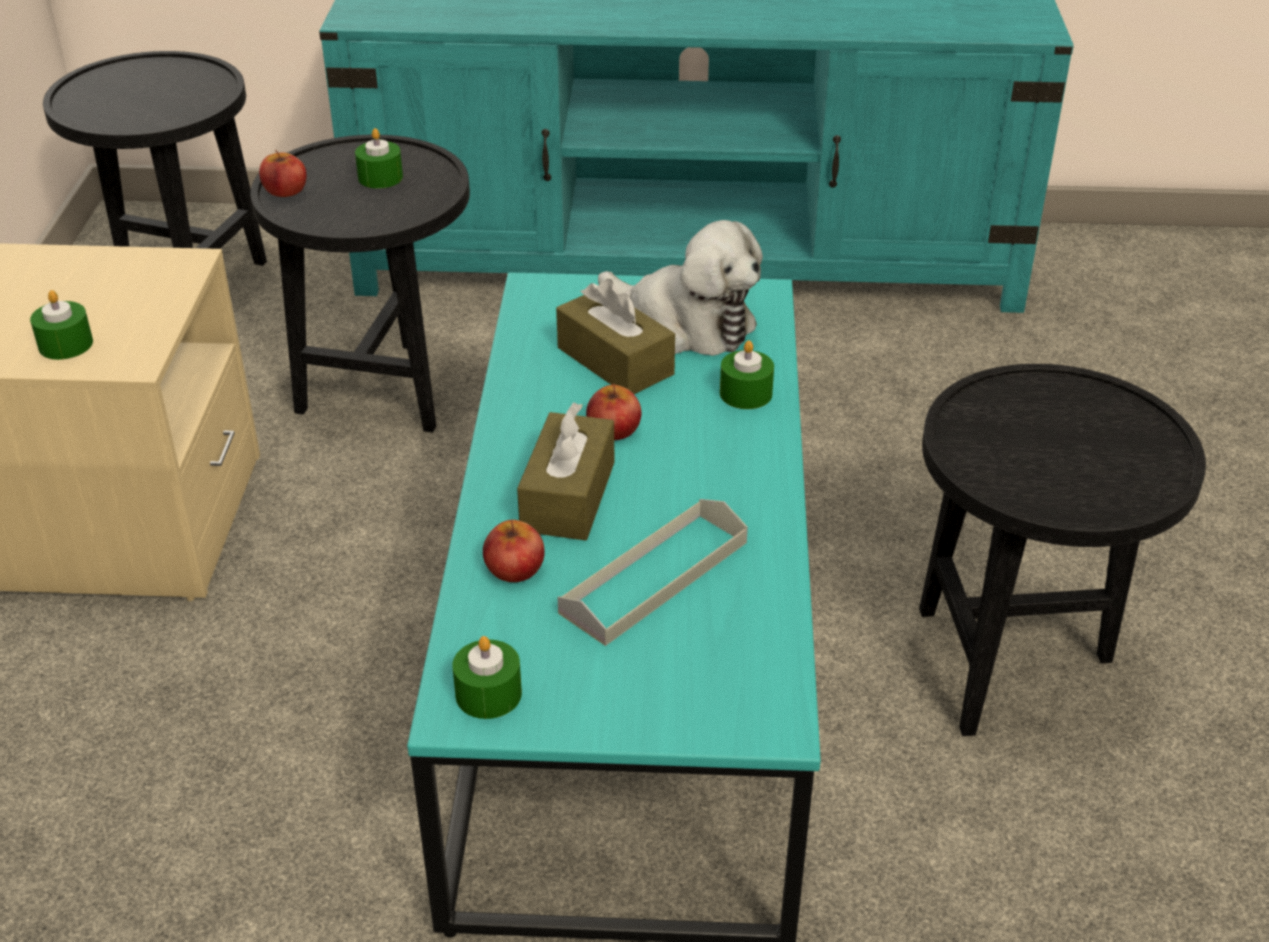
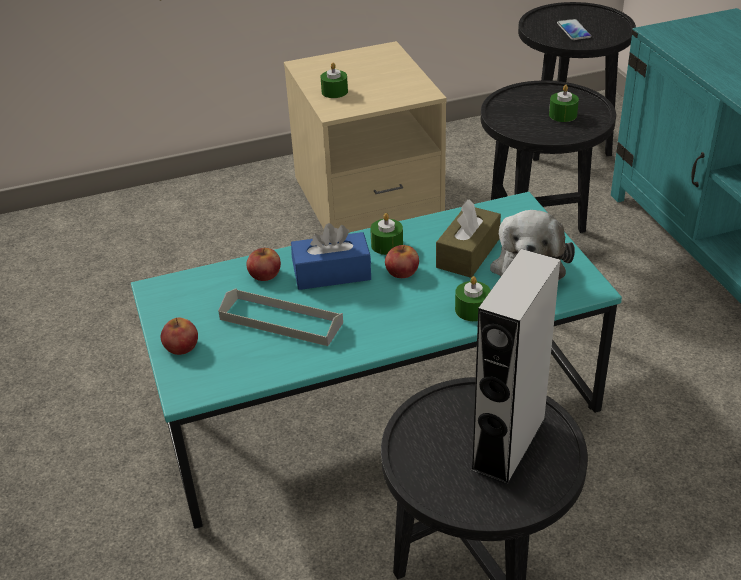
camera: 70 degrees right, 0 degrees up
apple [259,150,307,197] -> apple moved to [161,317,198,355]
green candle [452,636,522,719] -> green candle moved to [370,213,403,255]
brown tissue box [517,402,614,541] -> blue tissue box [291,223,371,290]
none -> grey speaker [470,249,560,485]
none -> phone [557,19,591,40]

